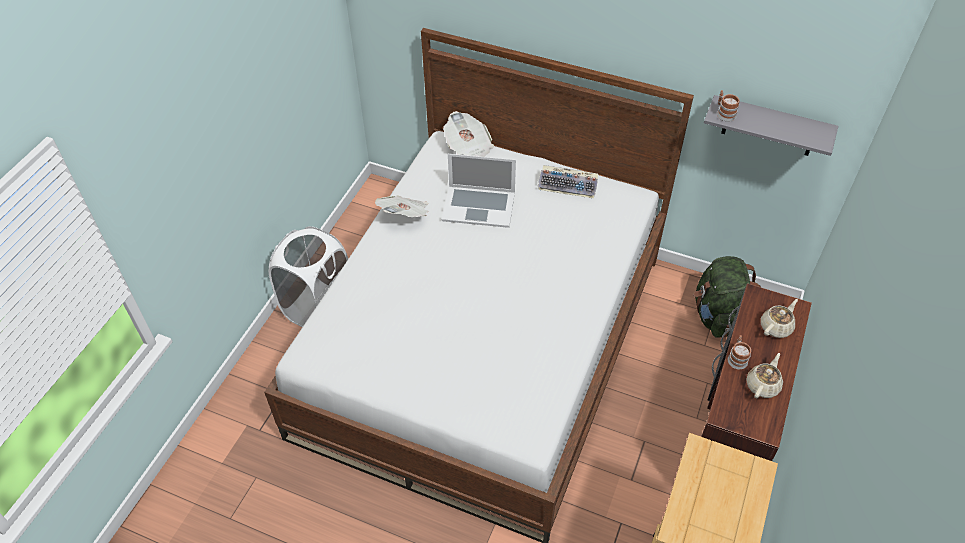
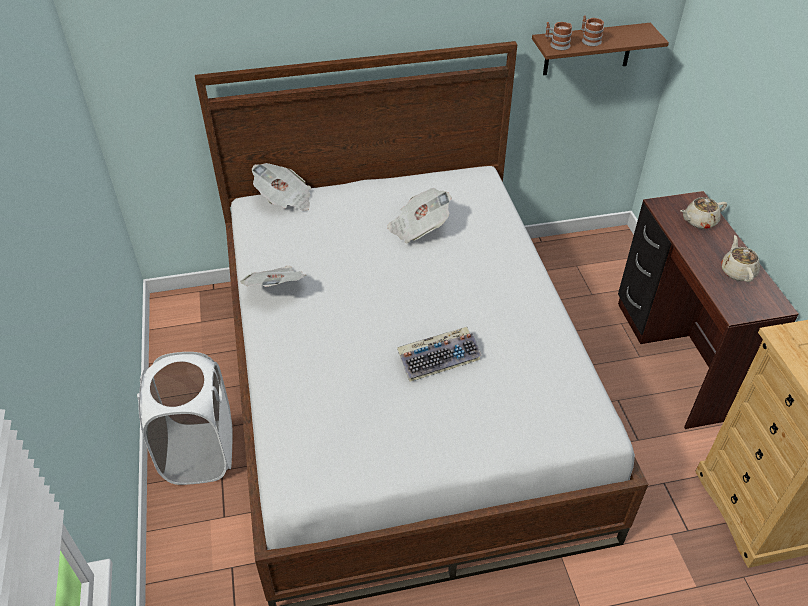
camera: 35 degrees left, 5 degrees down
laptop [442,154,516,228] -> none
keyboard [538,165,598,198] -> keyboard moved to [397,327,482,382]
green backpack [693,256,761,338] -> none
grey shelf [704,95,838,156] -> brown shelf [532,23,669,75]
mug [728,335,751,369] -> mug moved to [581,15,604,46]
beige teapot [761,299,798,338] -> beige teapot turned 120 degrees counterclockwise [680,197,727,229]
none -> newspaper [387,188,452,244]

